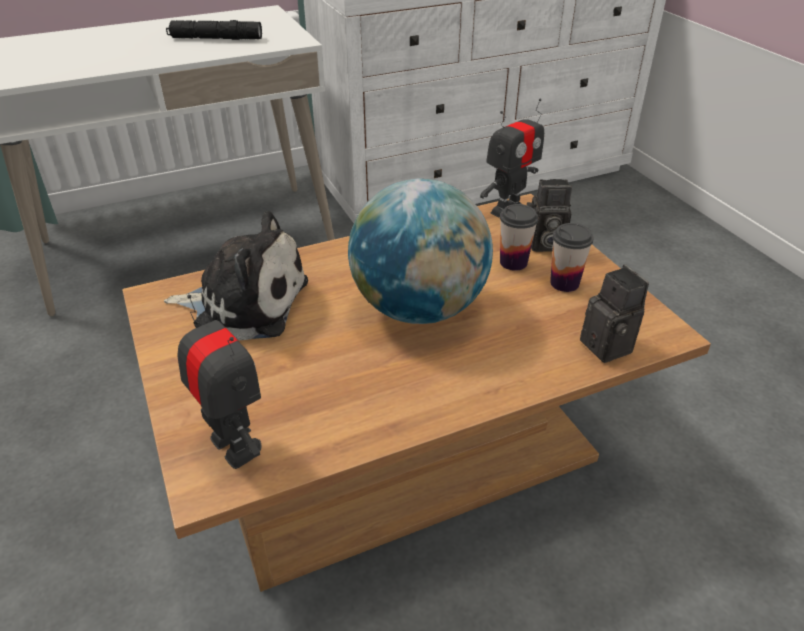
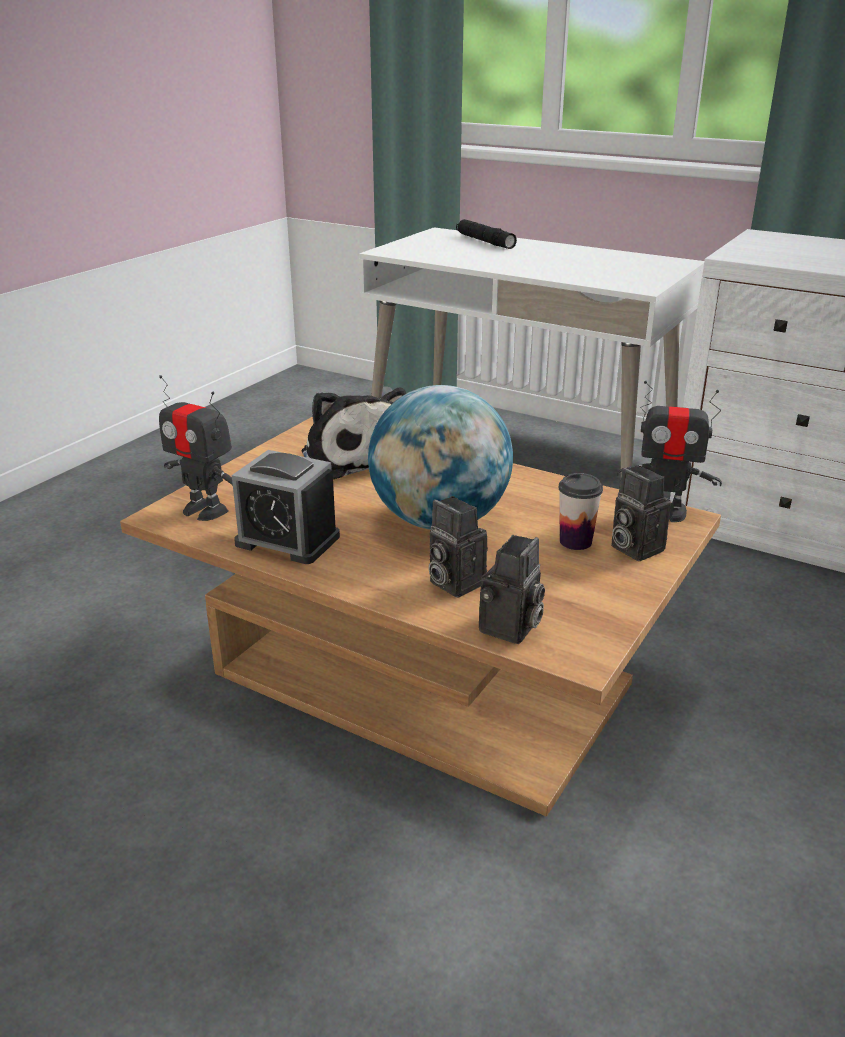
camera: 55 degrees right, 10 degrees down
black flashlight [166,20,262,40] -> black flashlight moved to [456,219,517,249]
toy robot [177,294,262,469] -> toy robot turned 105 degrees clockwise [159,375,233,521]
cup [550,223,594,292] -> none
none -> alarm clock [232,450,340,564]
none -> camera [428,496,488,598]

